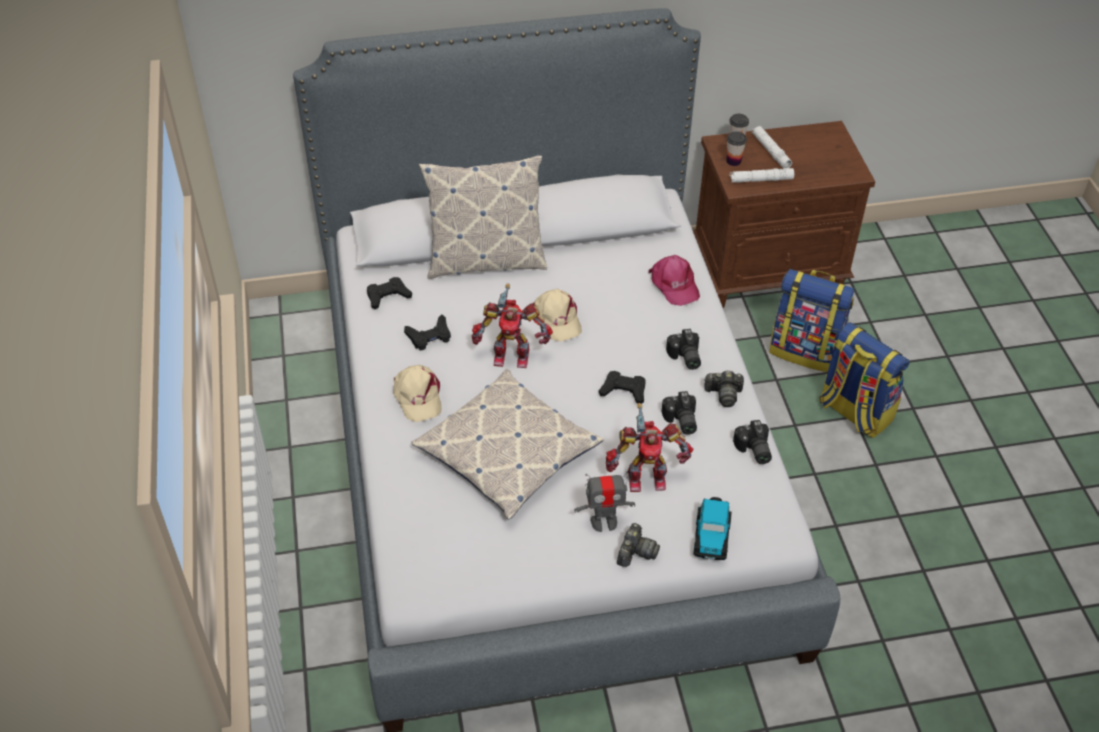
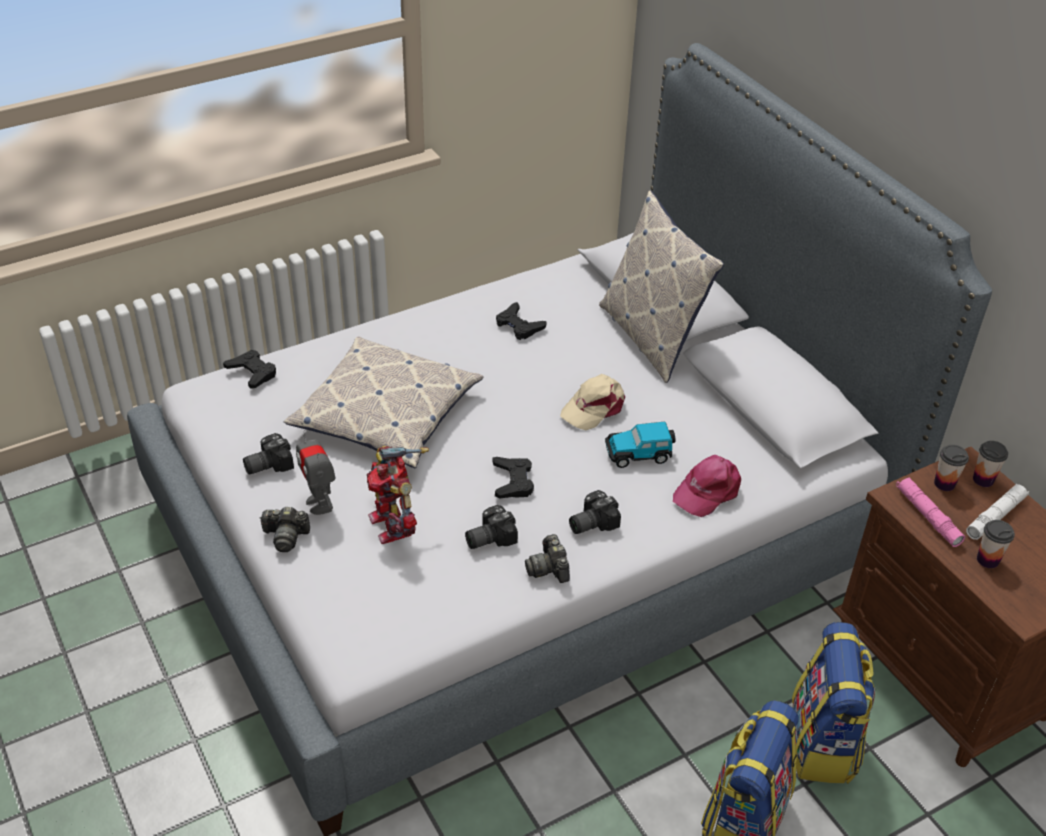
camera: 70 degrees right, 5 degrees down
black game controller [367,277,412,309] -> black game controller moved to [223,350,276,389]
beige cap [393,365,442,422] -> none
toy robot [472,284,553,368] -> none
toy car [693,497,732,560] -> toy car moved to [605,422,676,468]
white flashlight [730,168,794,183] -> pink flashlight [896,477,965,547]
camera [733,420,772,464] -> camera moved to [243,433,294,474]
none -> cup [977,520,1015,568]

